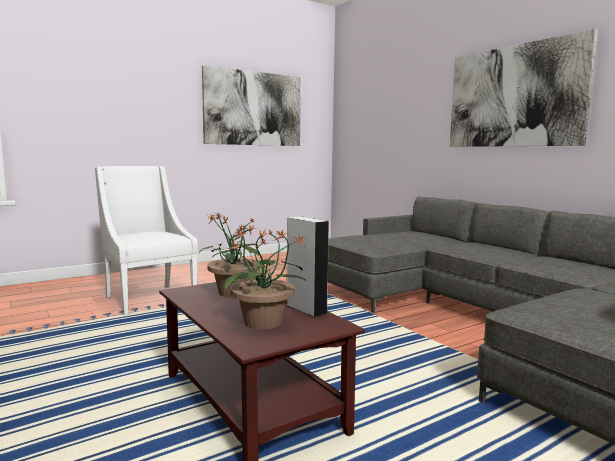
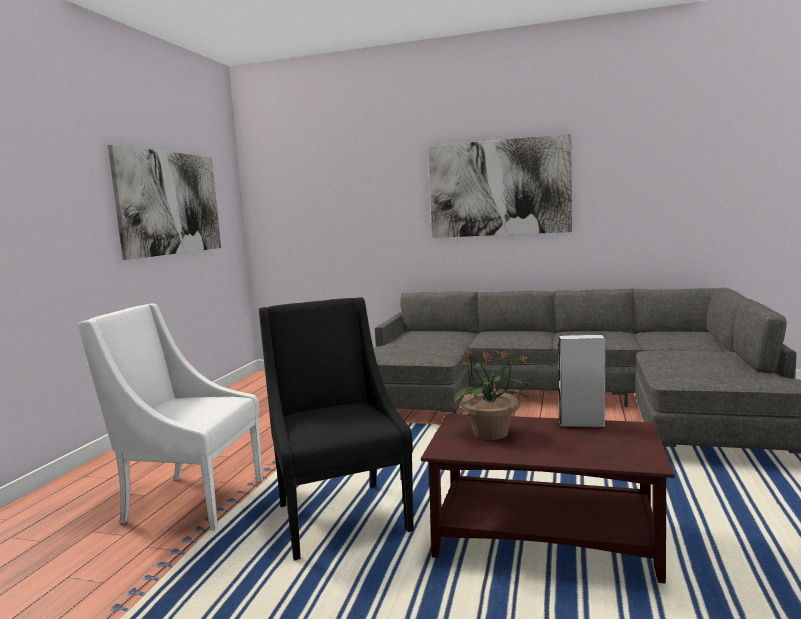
camera: 40 degrees left, 0 degrees up
potted plant [224,229,307,329] -> none
none -> black armchair [259,297,414,560]

